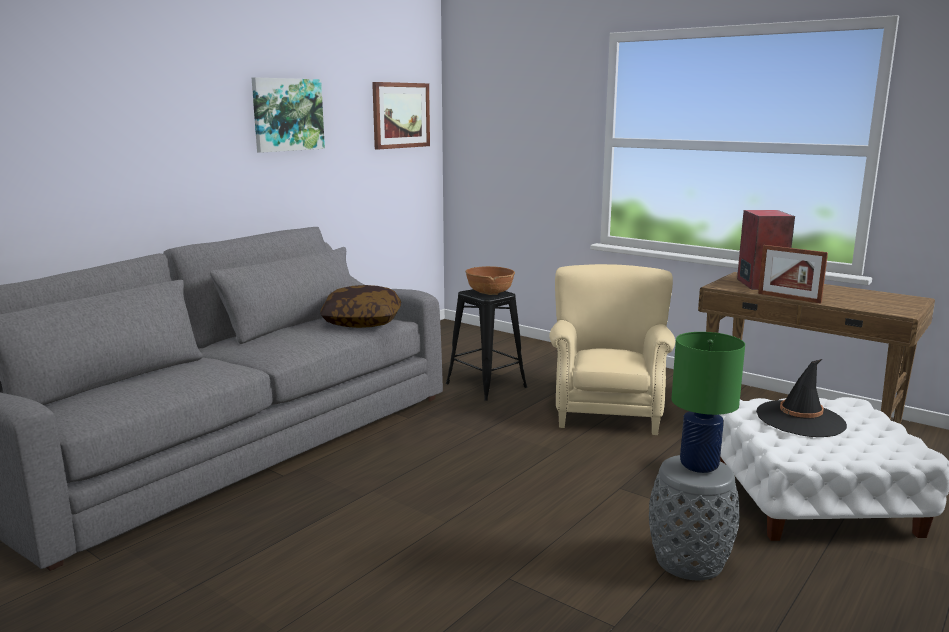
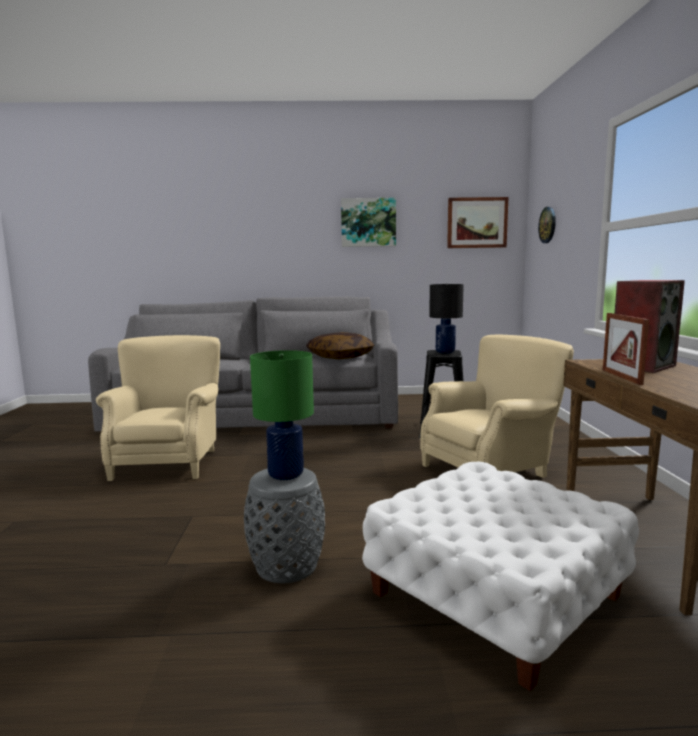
camera: 50 degrees right, 5 degrees down
brown bowl [465,266,515,295] -> black table lamp [429,283,464,354]
black hat [756,359,847,437] -> none
none -> beige armchair [96,335,220,481]
none -> wall clock [538,207,556,243]

